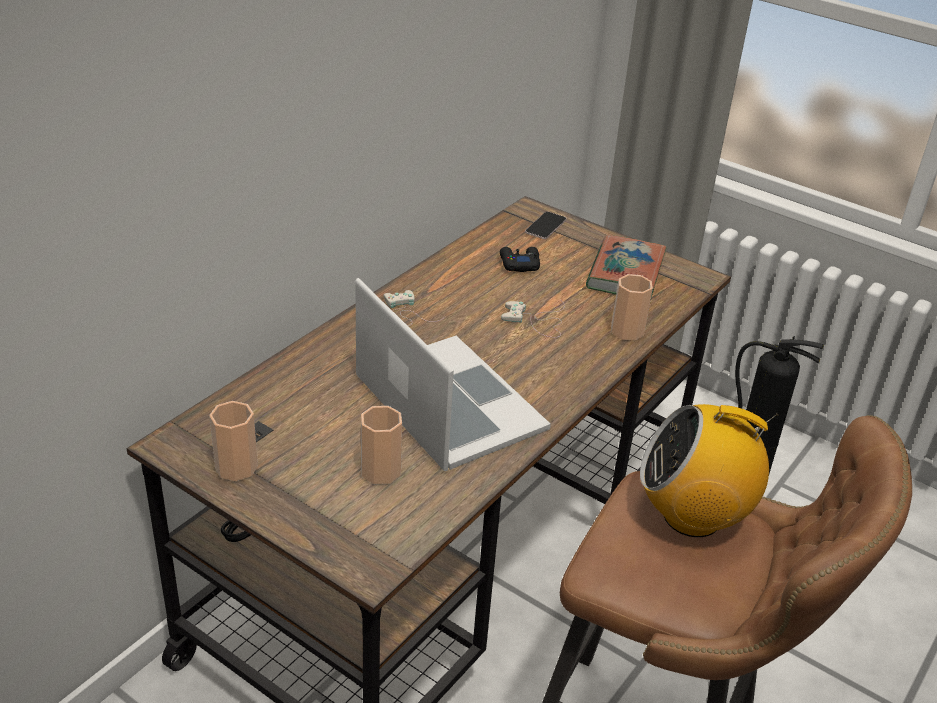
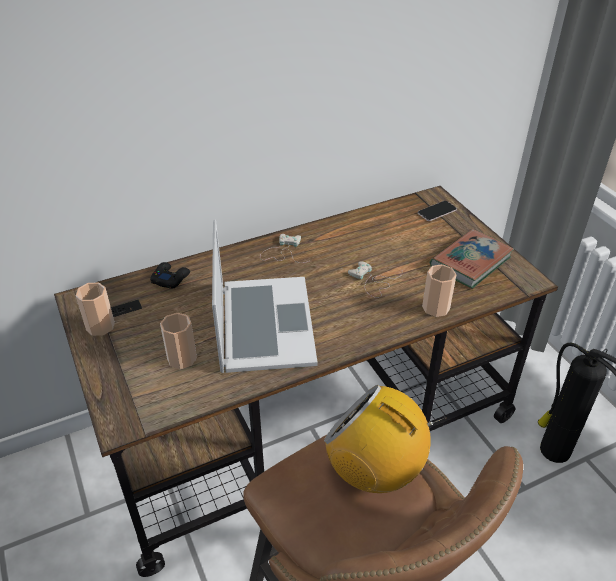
camera: 30 degrees right, 5 degrees up
black game controller [500,247,540,272] -> black game controller moved to [150,262,190,289]

